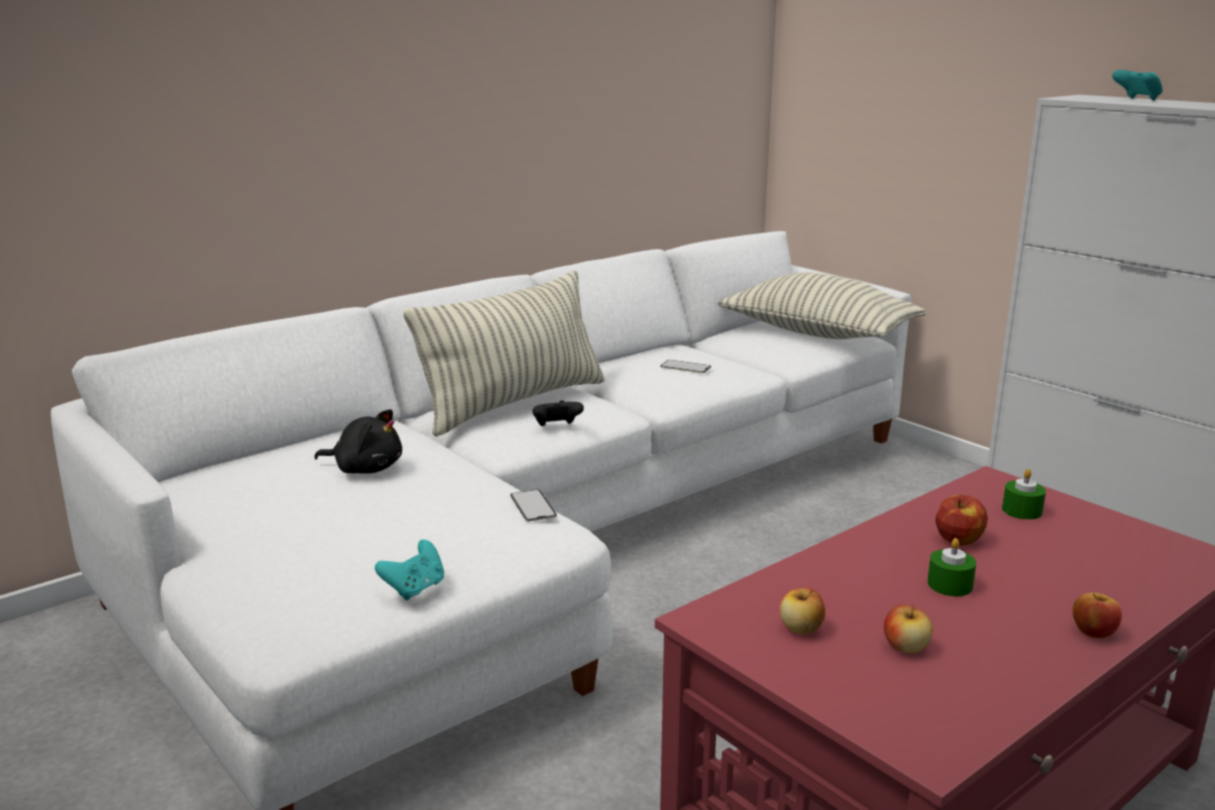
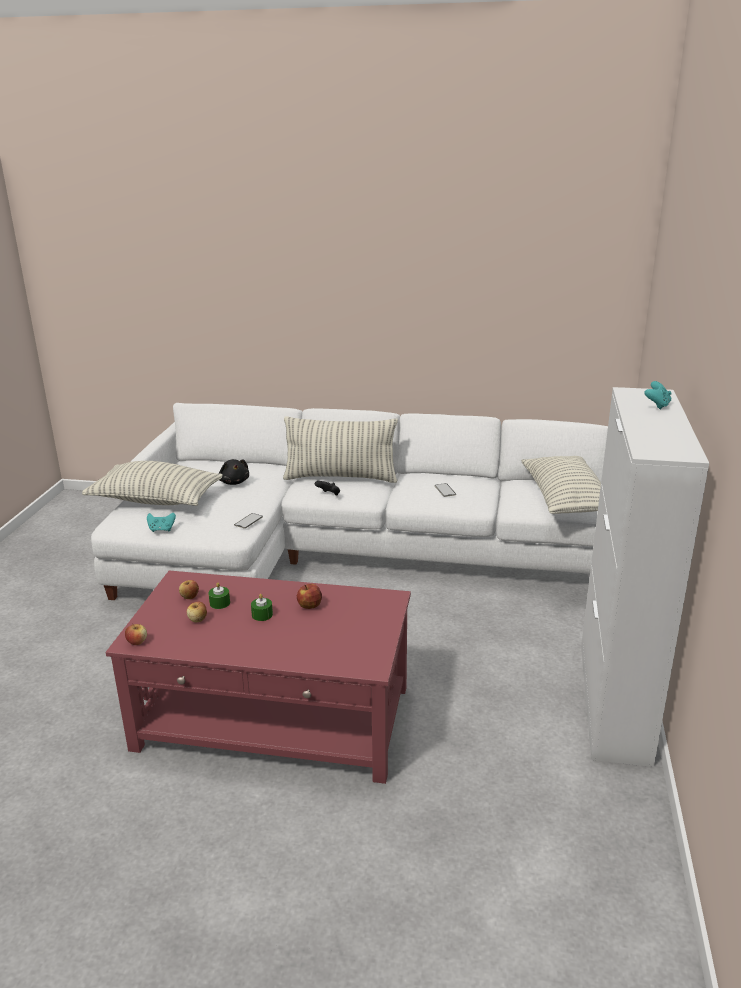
camera: 50 degrees right, 5 degrees up
green candle [1002,469,1046,520] -> green candle moved to [208,582,230,609]
apple [1073,593,1122,638] -> apple moved to [125,623,147,645]
none -> pillow [82,461,223,506]

